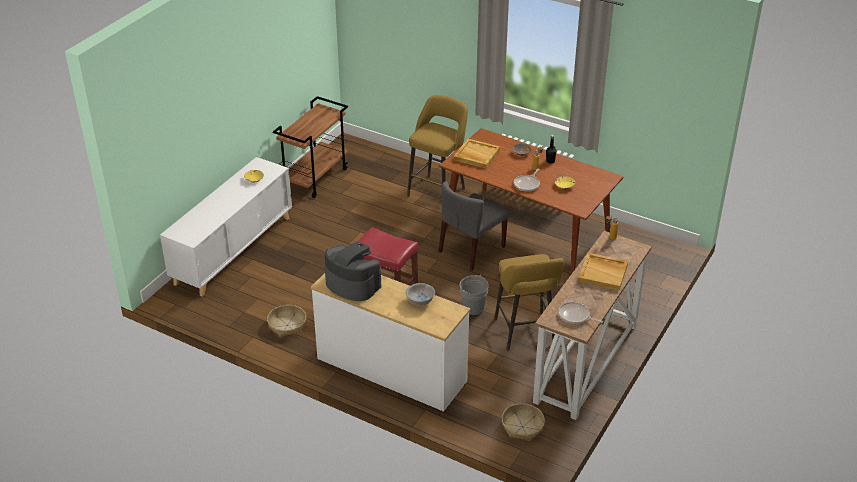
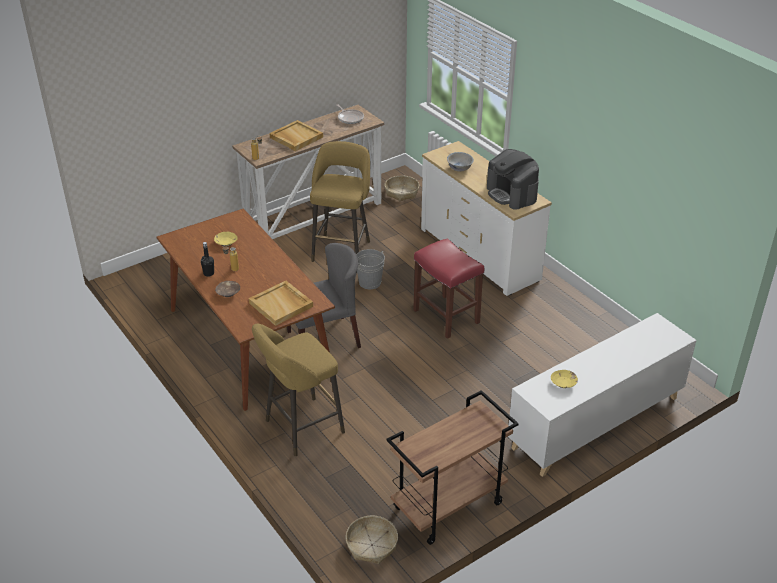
camera: 155 degrees left, 0 degrees up
basket [267,305,306,337] -> basket moved to [346,516,398,564]
frying pan [514,169,540,192] -> none

